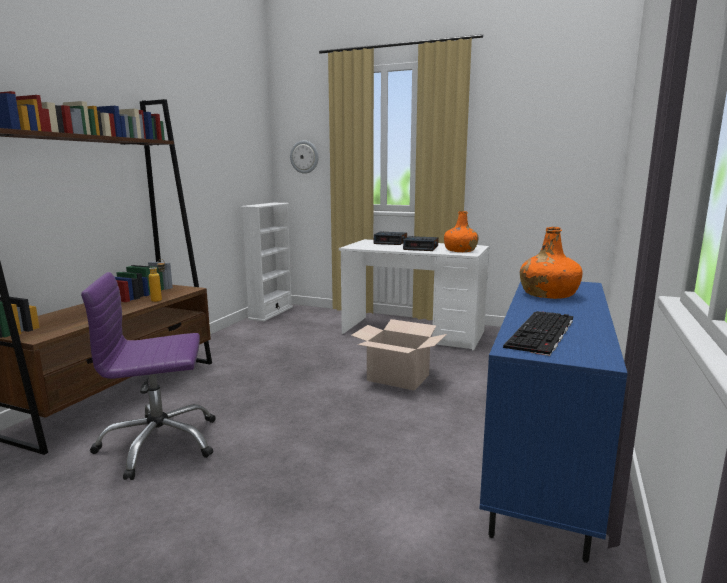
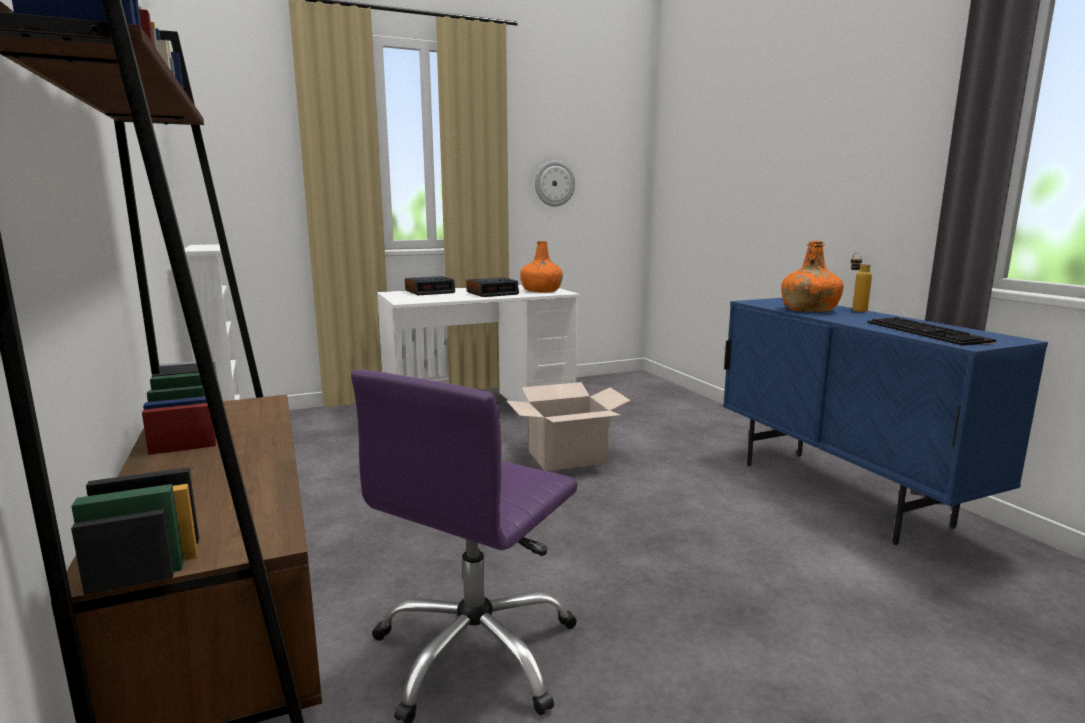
camera: 45 degrees left, 0 degrees up
bottle [148,259,165,302] -> bottle moved to [851,252,872,312]
wall clock [290,140,319,174] -> wall clock moved to [535,161,575,207]

